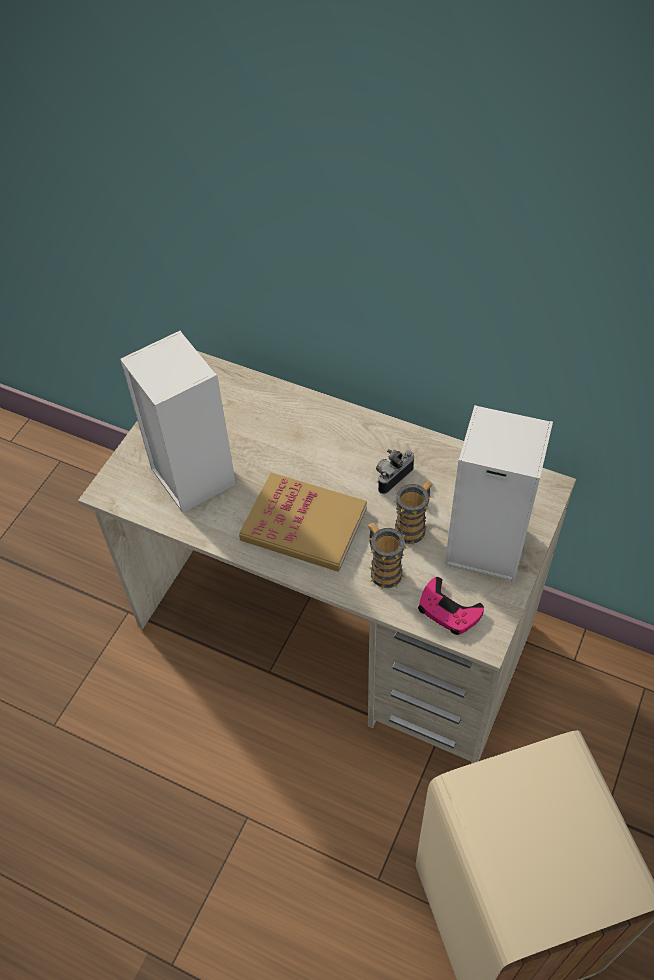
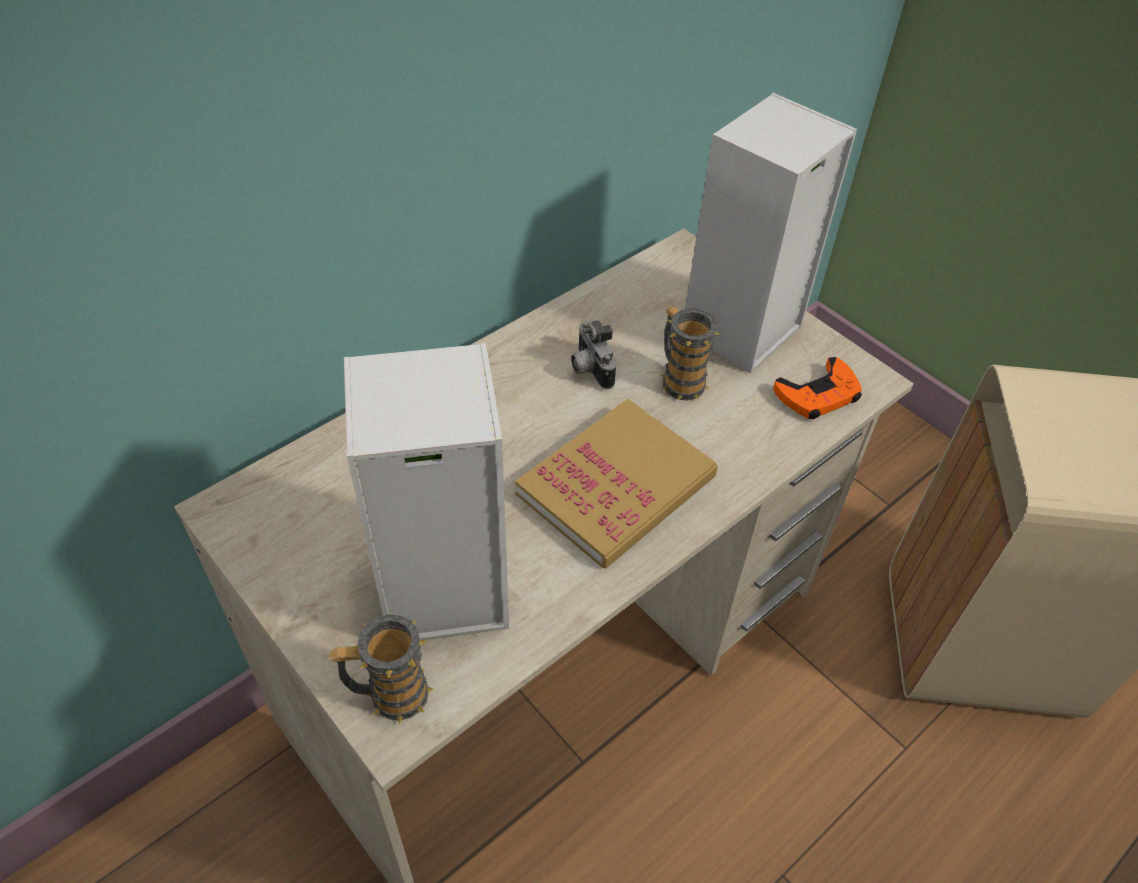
camera: 70 degrees left, 5 degrees down
mug [368,523,407,589] -> mug moved to [328,613,434,724]
pink game controller [418,577,484,635] -> orange game controller [773,357,862,419]

